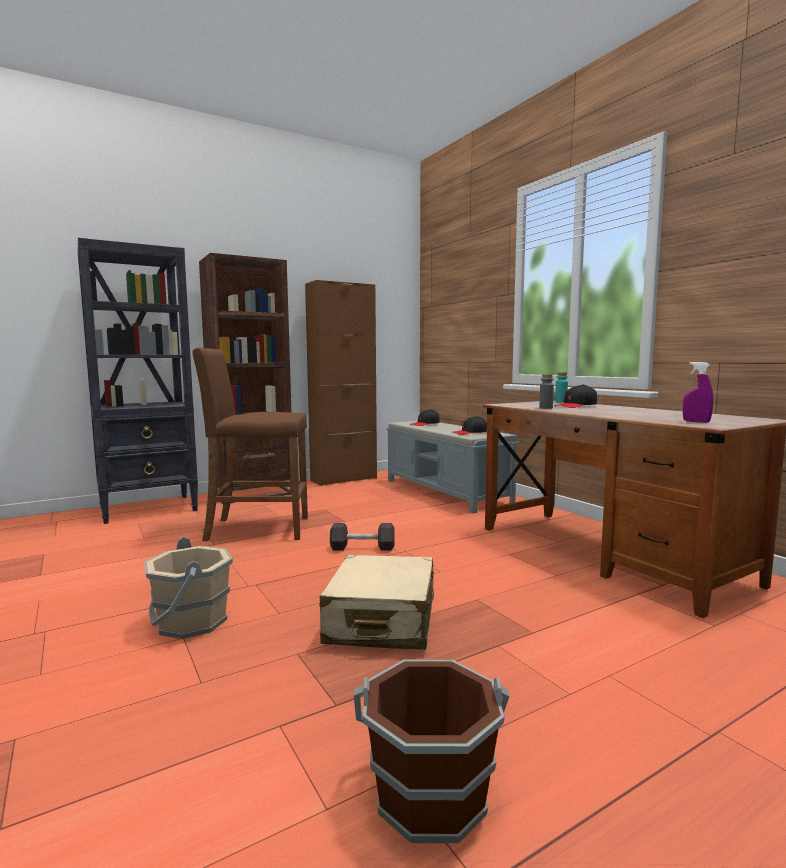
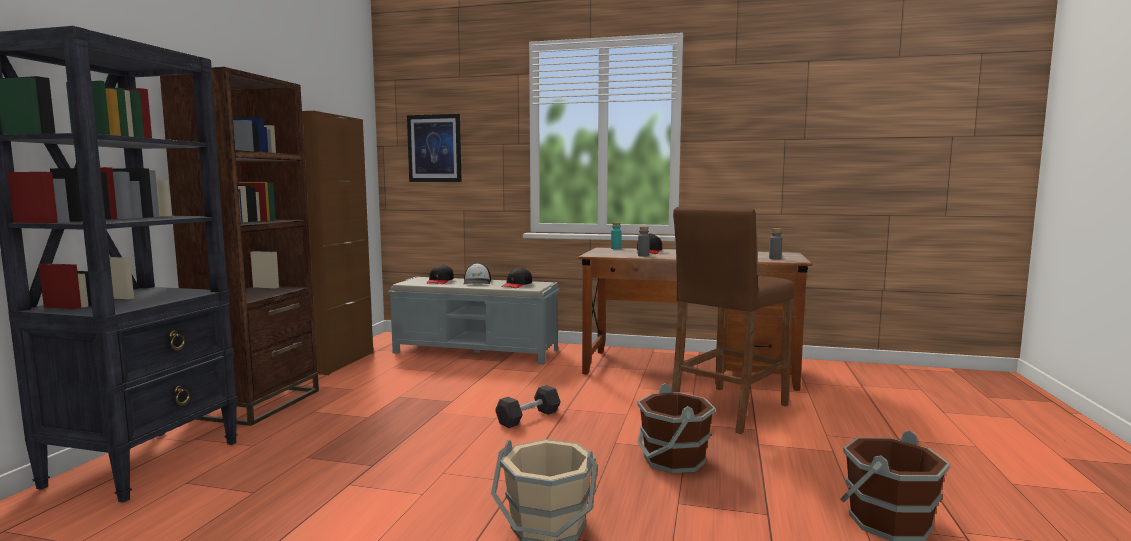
camera: 45 degrees left, 0 degrees up
brown stool [193,348,308,541] -> brown stool moved to [671,206,794,434]
beige suitcase [320,555,434,650] -> brown bucket [637,383,715,473]
purple spray bottle [683,362,714,423] -> grey bottle [769,228,782,260]
none -> picture [407,114,462,182]
none -> cap [463,263,491,285]

